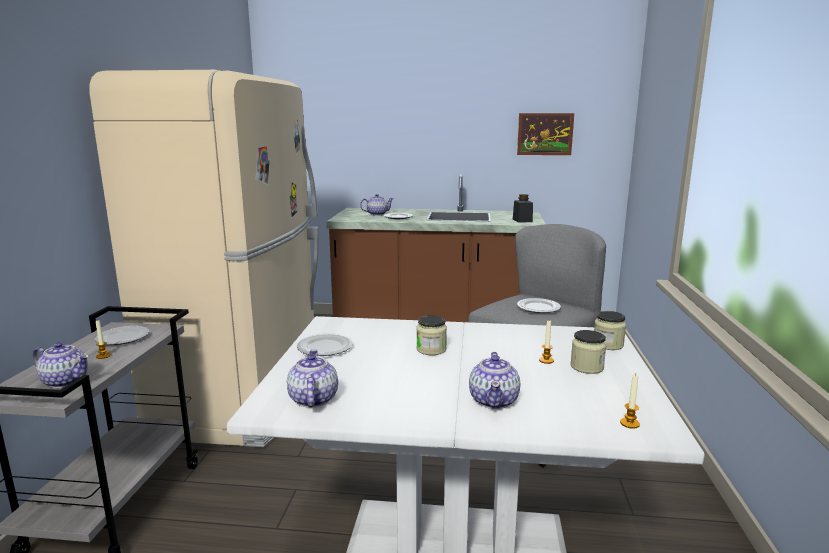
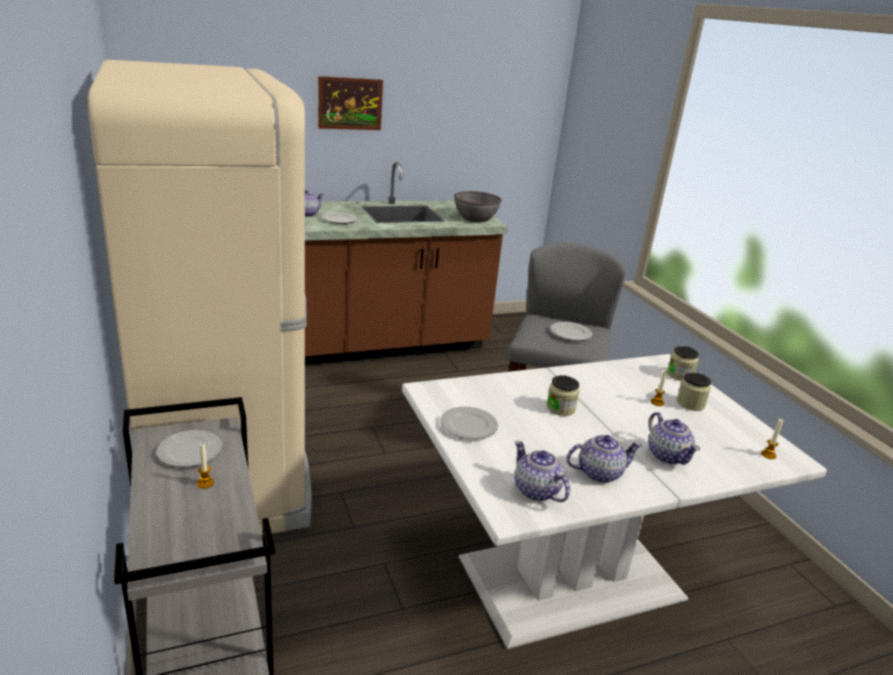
camera: 30 degrees left, 10 degrees up
teapot [32,342,89,388] -> teapot moved to [567,435,642,483]
black jar [513,194,533,223] -> grey bowl [454,191,502,222]
picture [517,113,574,155] -> picture moved to [318,76,383,130]

